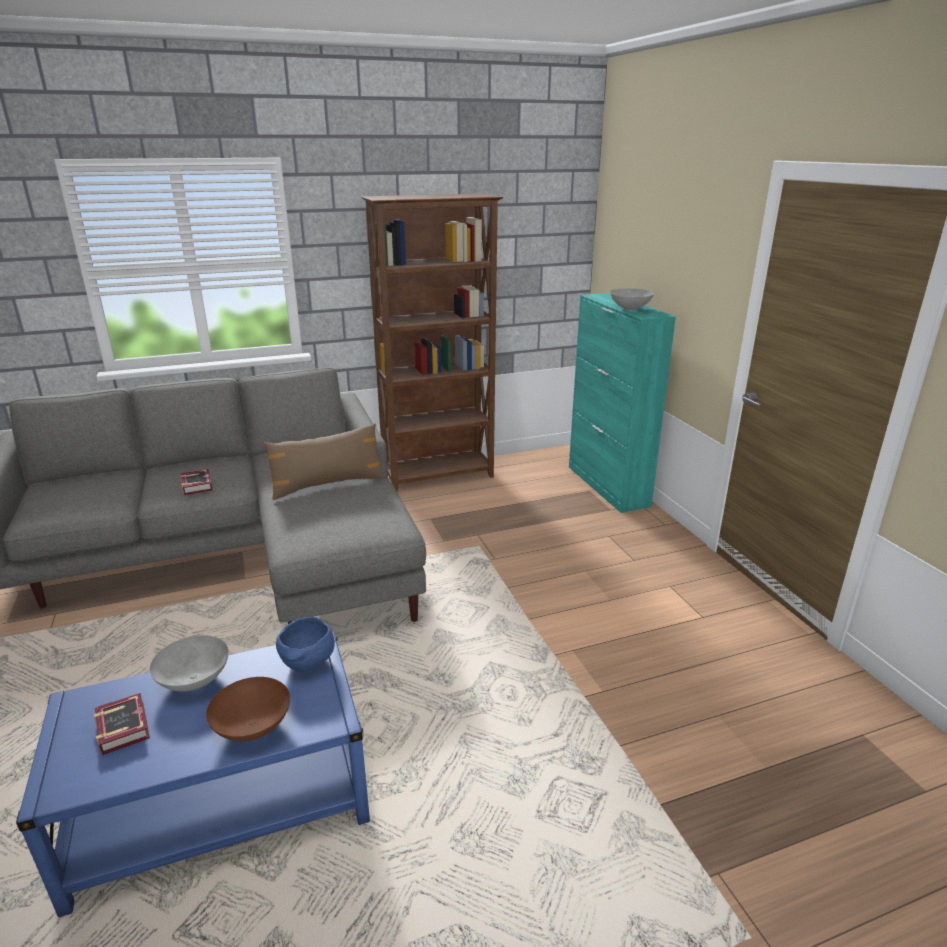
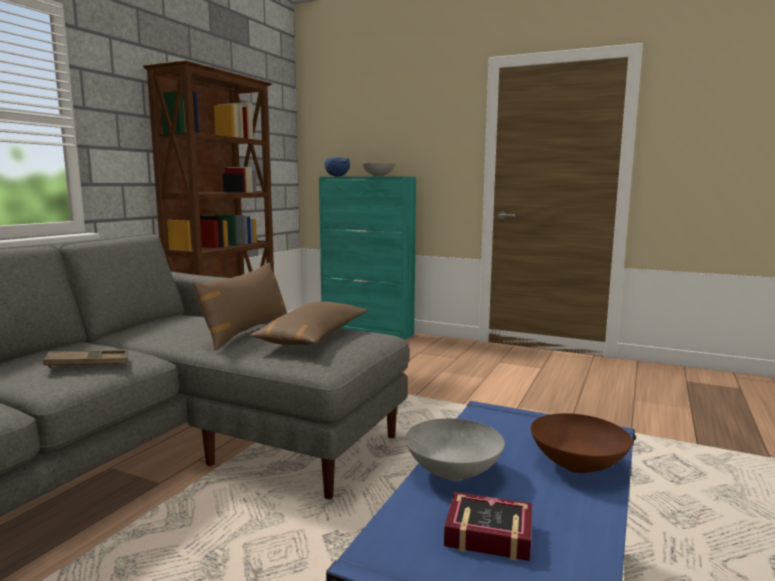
camera: 45 degrees left, 15 degrees down
book [180,469,213,495] -> brown tray [43,350,128,368]
blue bowl [276,617,335,672] -> blue bowl moved to [325,157,350,176]
none -> brown pillow [250,301,368,345]

